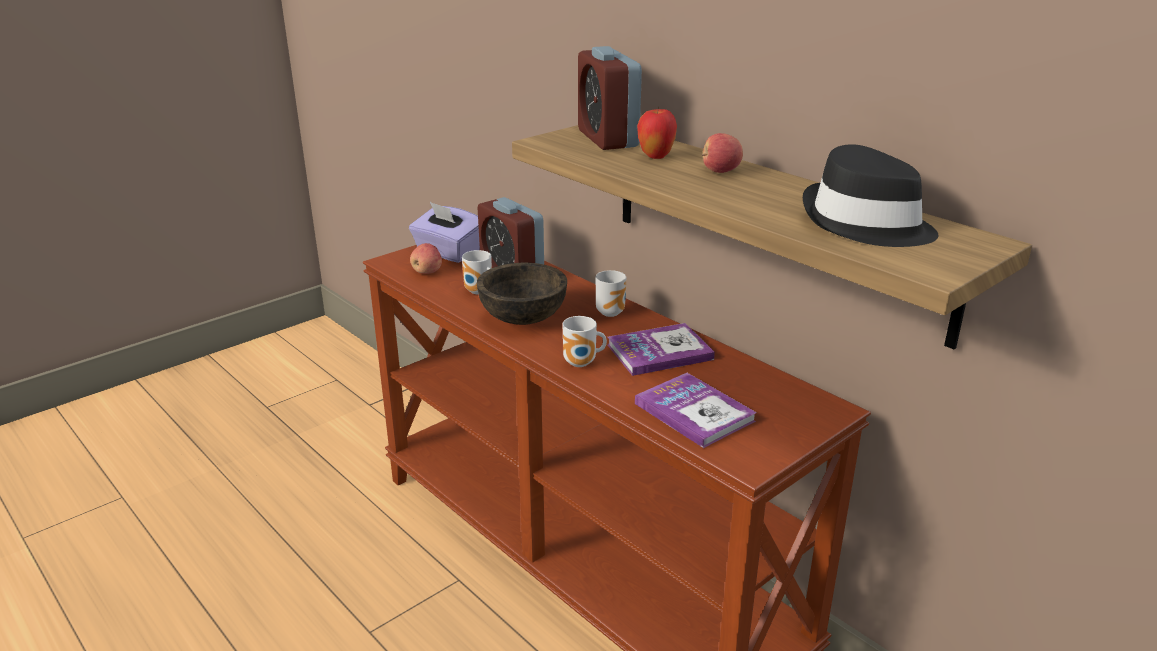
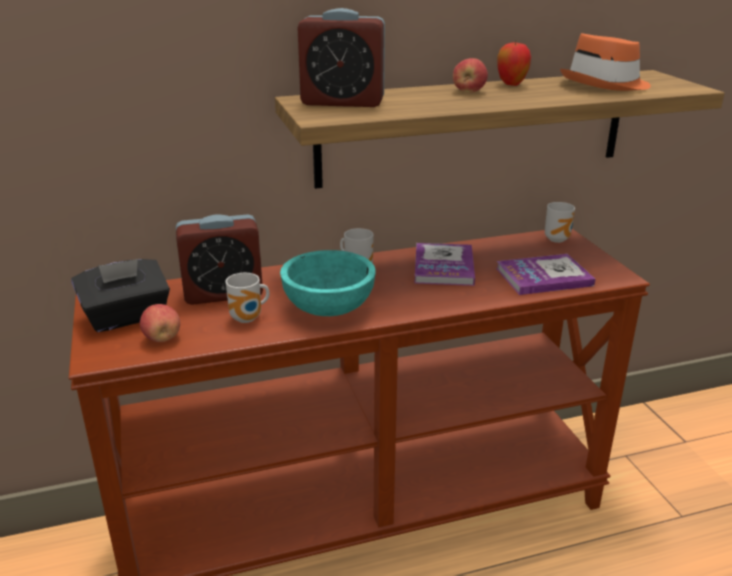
camera: 65 degrees left, 0 degrees up
purple tissue box [409,201,480,263] -> black tissue box [71,259,170,332]
brown bowl [477,263,567,325] -> turquoise bowl [280,250,376,316]
mug [563,316,607,367] -> mug moved to [545,202,575,243]
apple [637,106,677,159] -> apple moved to [497,41,531,86]
black hat [803,144,939,247] -> orange hat [560,33,651,91]

